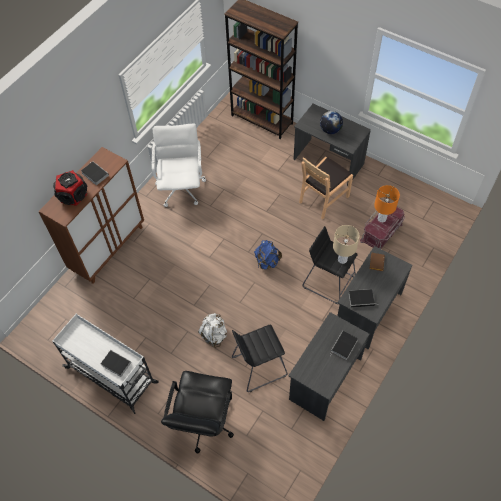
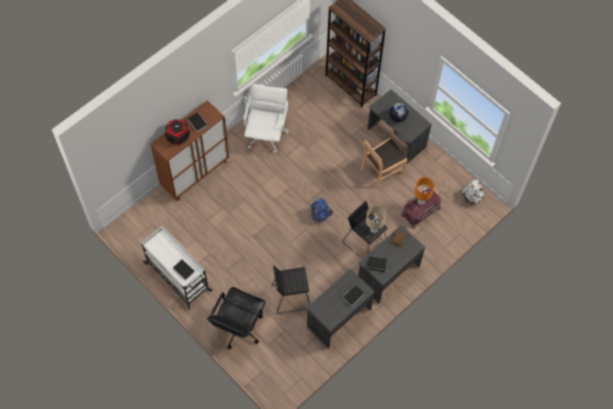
camera: 10 degrees right, 5 degrees up
white backpack [198,313,227,348] -> white backpack moved to [461,180,484,206]

